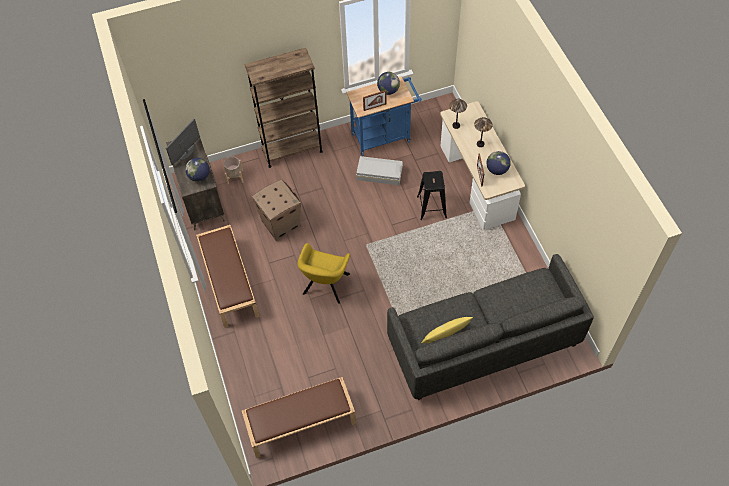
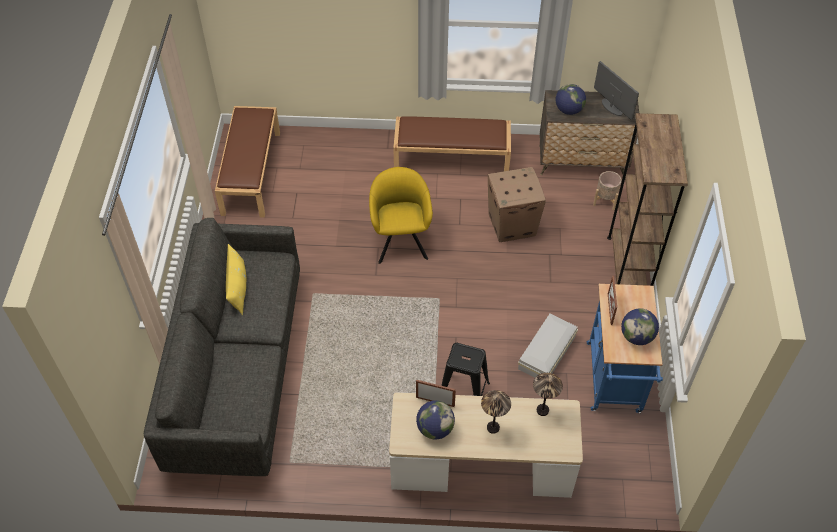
camera: 110 degrees right, 5 degrees down
yellow armchair [297,243,350,304] -> yellow armchair turned 45 degrees clockwise [369,167,433,264]

